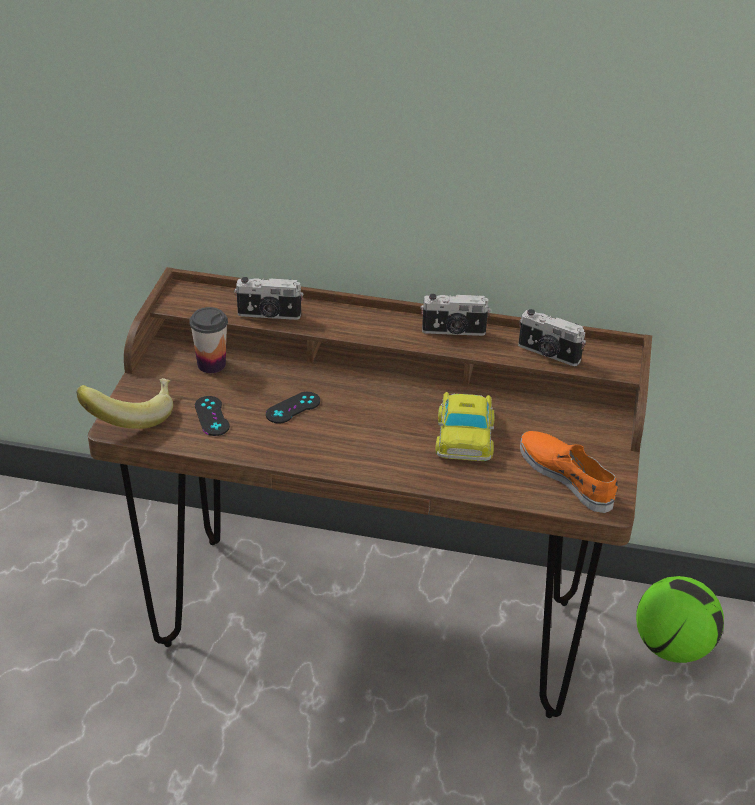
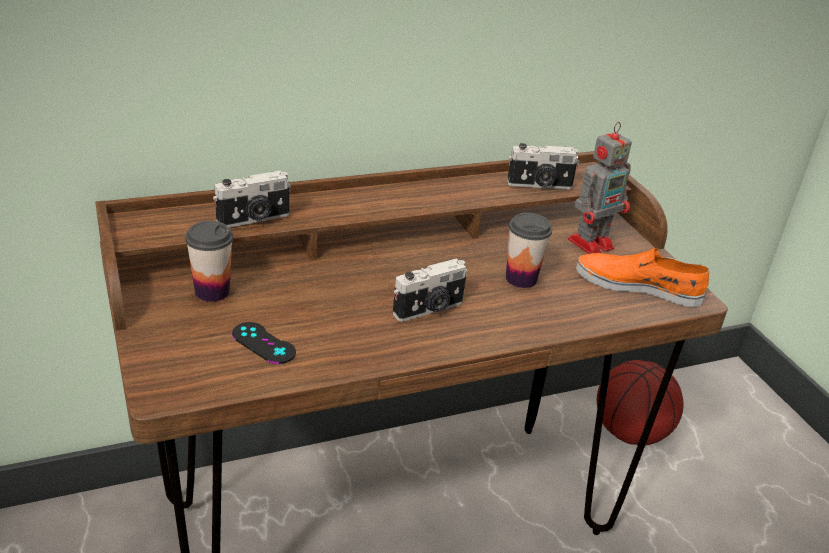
camera: 35 degrees left, 5 degrees down
banana [76,378,173,429] -> none
black game controller [266,392,320,423] -> none
camera [421,294,491,336] -> camera moved to [393,258,467,322]
toy car [435,392,495,461] -> cup [506,213,552,288]
football [636,576,724,663] -> basketball [597,360,684,445]
none -> toy robot [568,122,632,254]

